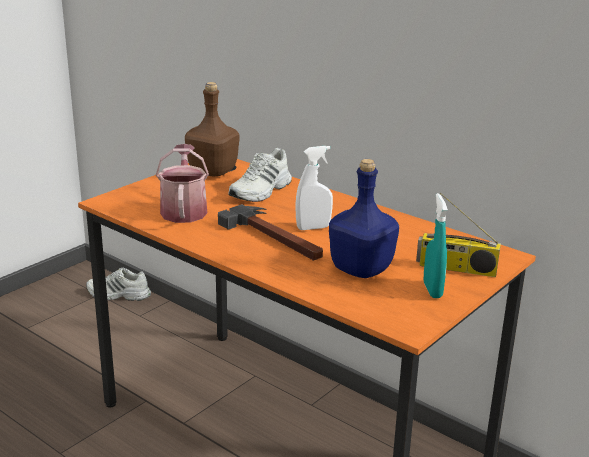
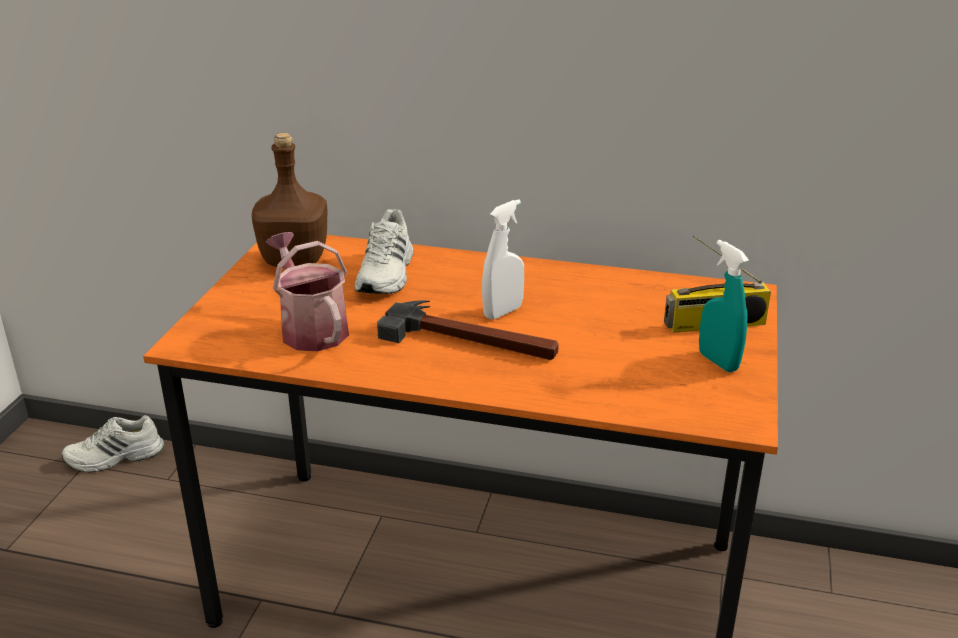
camera: 25 degrees left, 5 degrees up
blue bottle [329,159,399,278] -> none

